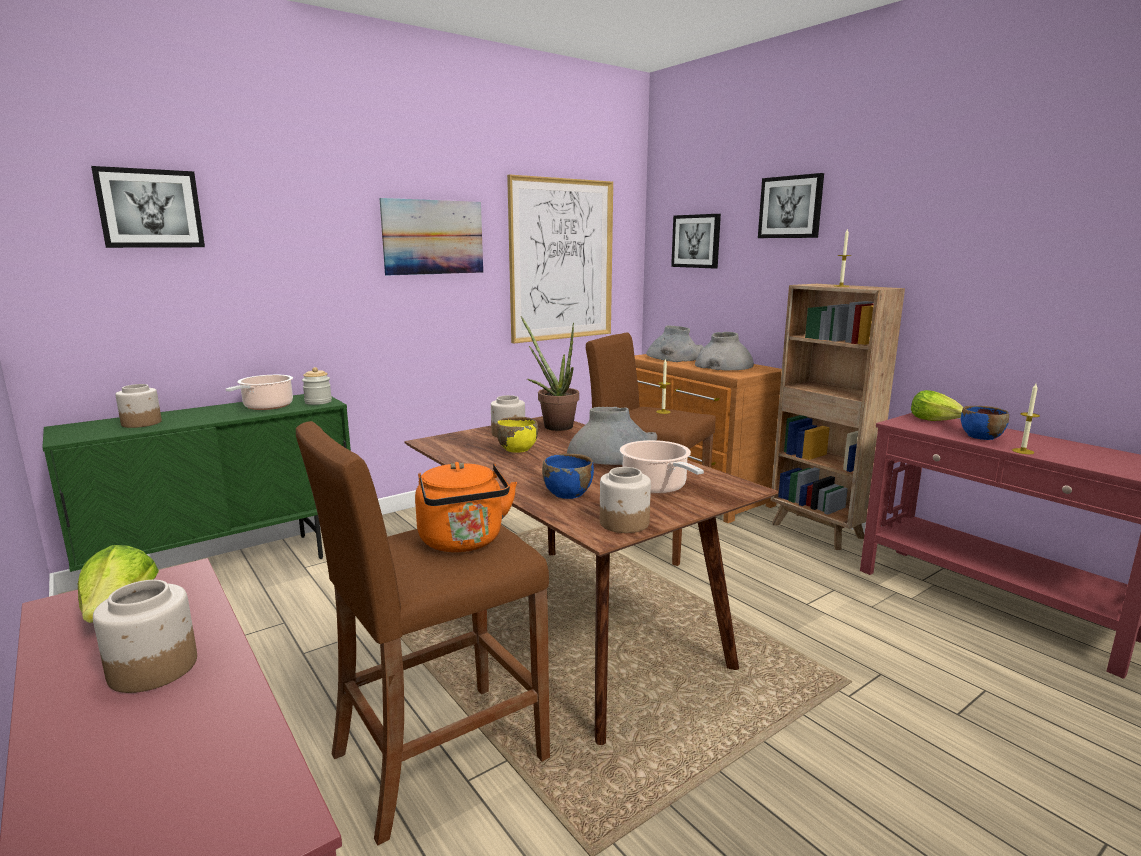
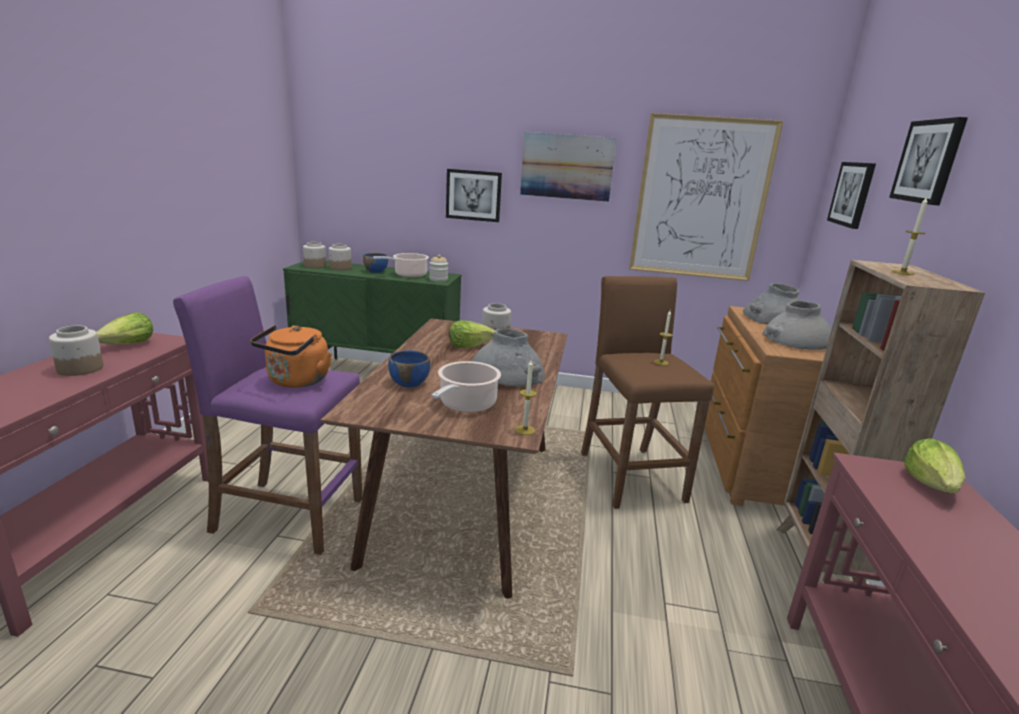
camera: 45 degrees right, 5 degrees up
picture [91,166,205,248] -> picture moved to [446,169,502,222]
brown stool [296,421,550,846] -> purple stool [173,276,362,555]
yellow bowl [496,417,538,453] -> lettuce [449,320,495,348]
potted plant [521,316,579,431] -> none
jar [600,467,651,533] -> jar moved to [303,242,326,268]
blue bowl [961,406,1009,440] -> blue bowl moved to [363,253,388,273]
candle [1012,384,1040,454] -> candle moved to [515,360,537,435]

